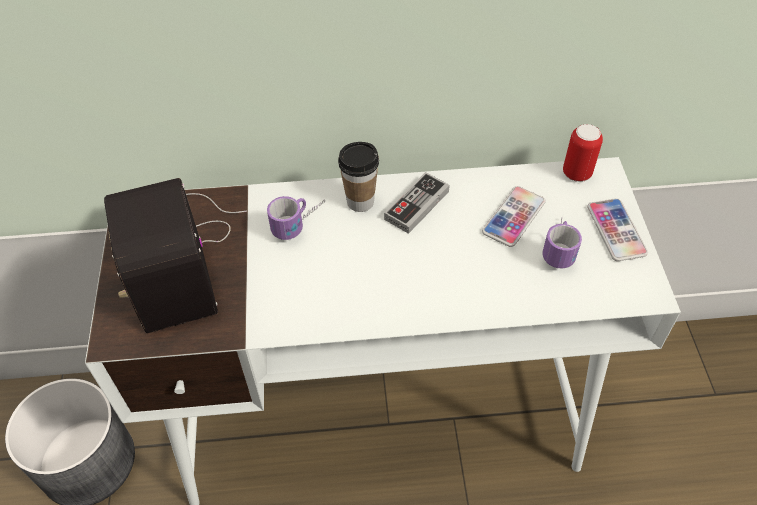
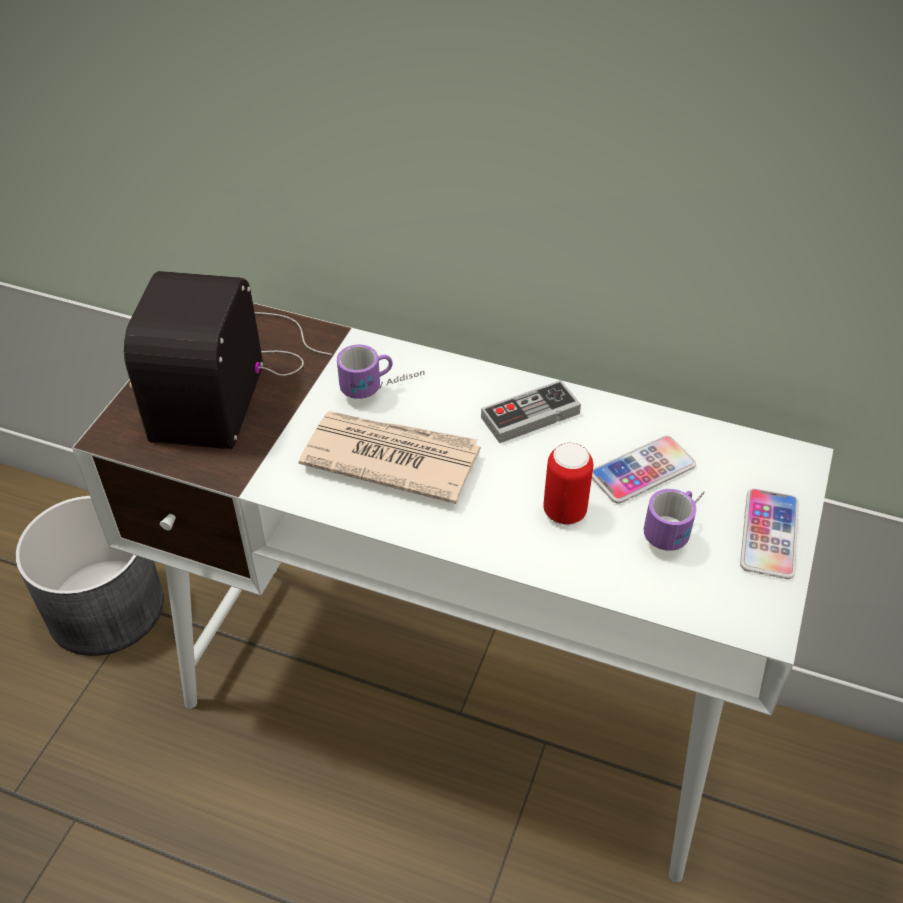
camera: 25 degrees right, 5 degrees down
cup [338,142,379,212] -> none
can [563,124,603,182] -> can moved to [543,443,593,525]
none -> newspaper [299,411,480,504]

